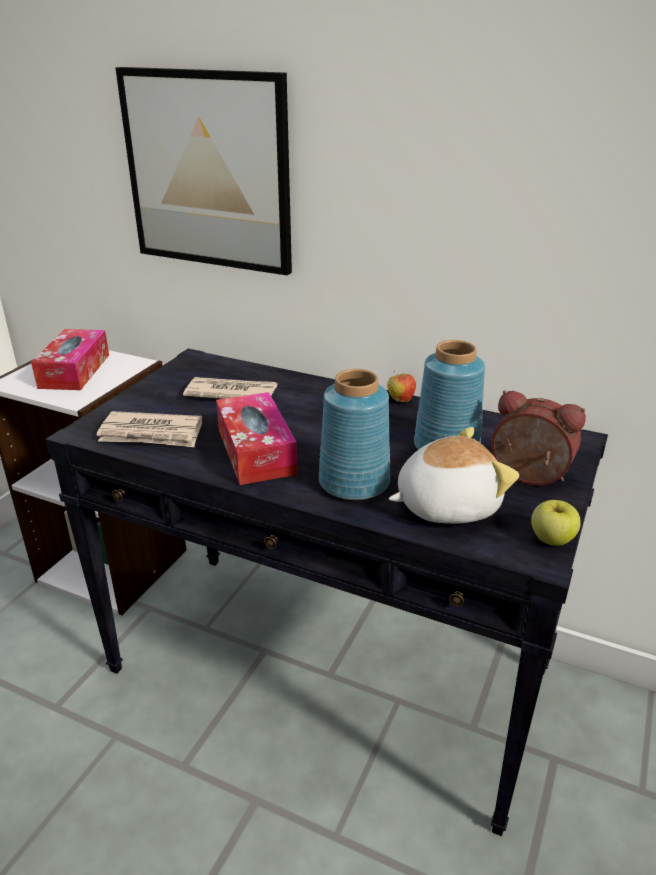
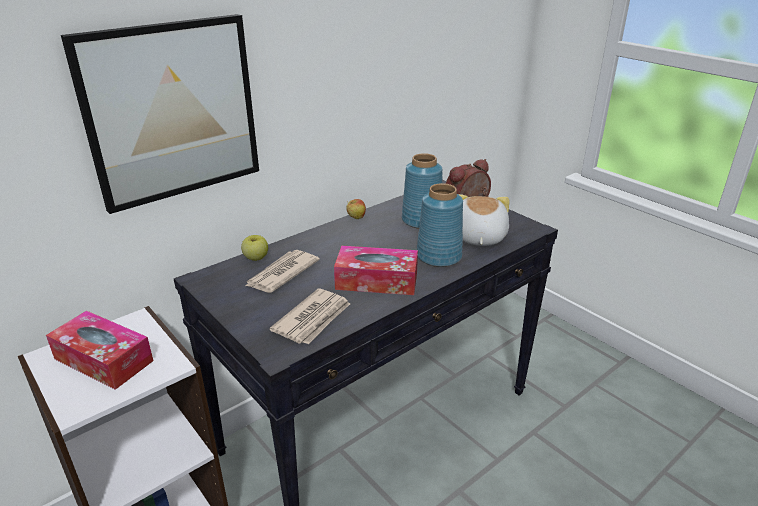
camera: 65 degrees left, 0 degrees up
apple [531,500,581,546] -> apple moved to [241,235,268,261]

